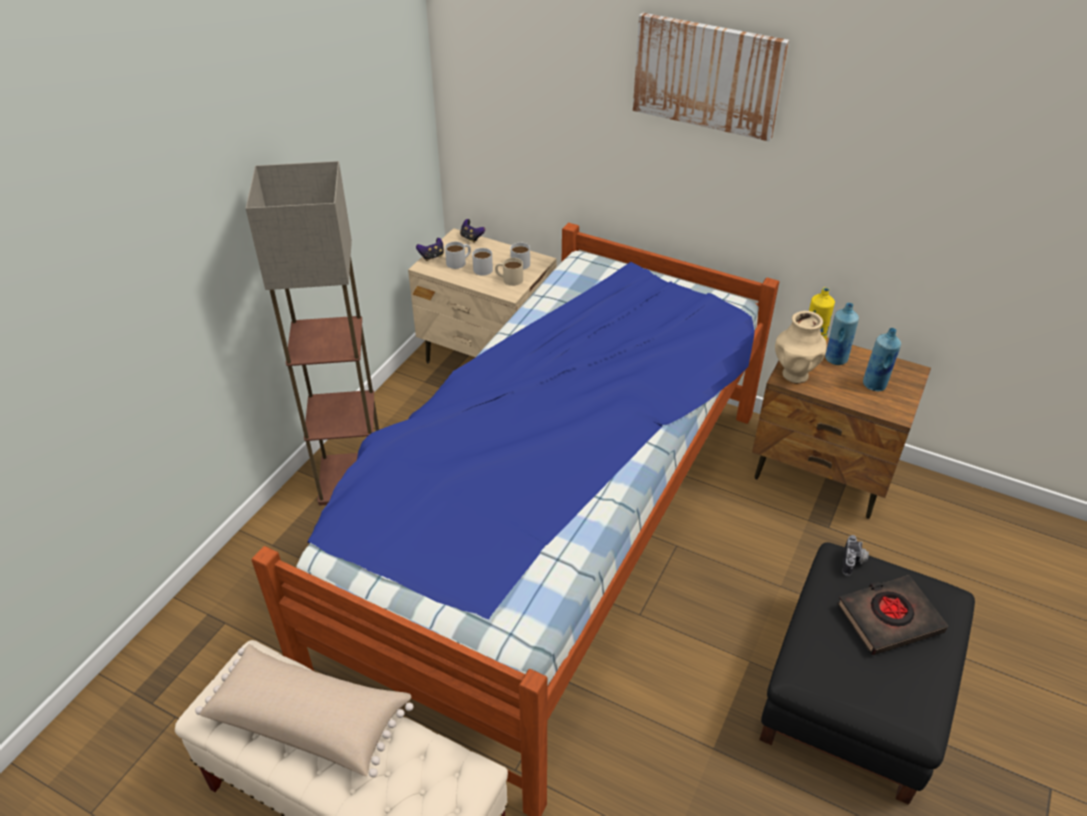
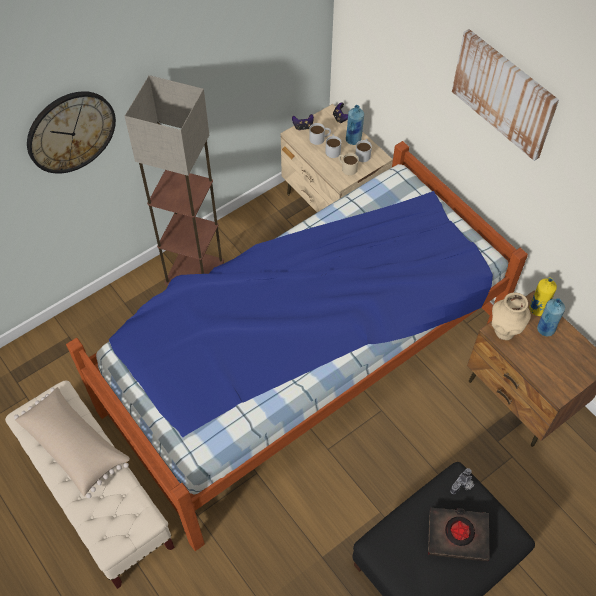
camera: 25 degrees right, 15 degrees up
blue bottle [863,328,901,391] -> blue bottle moved to [346,105,364,145]
none -> wall clock [27,91,116,174]

